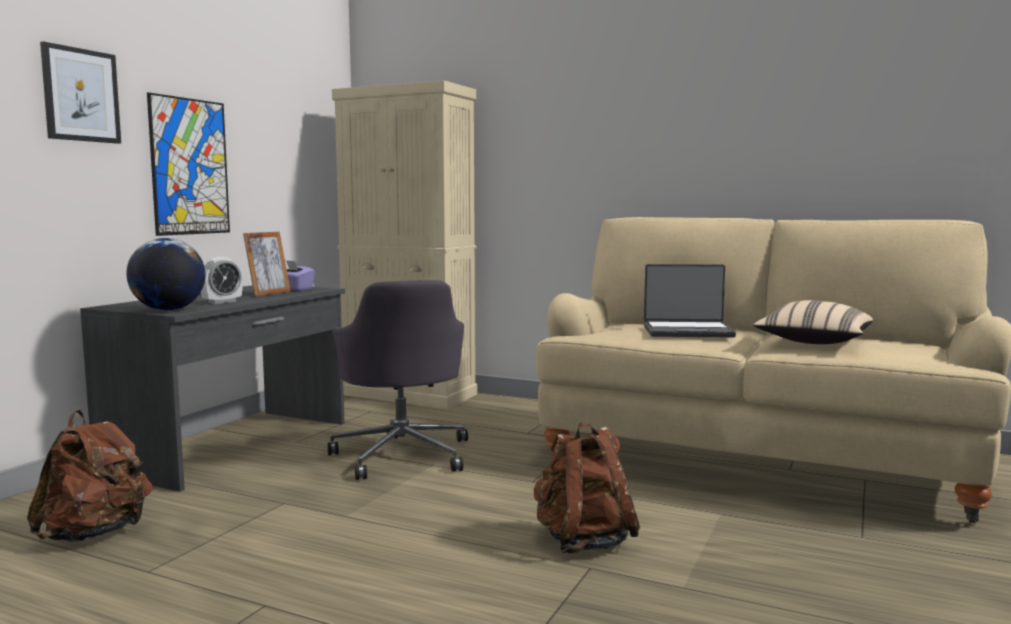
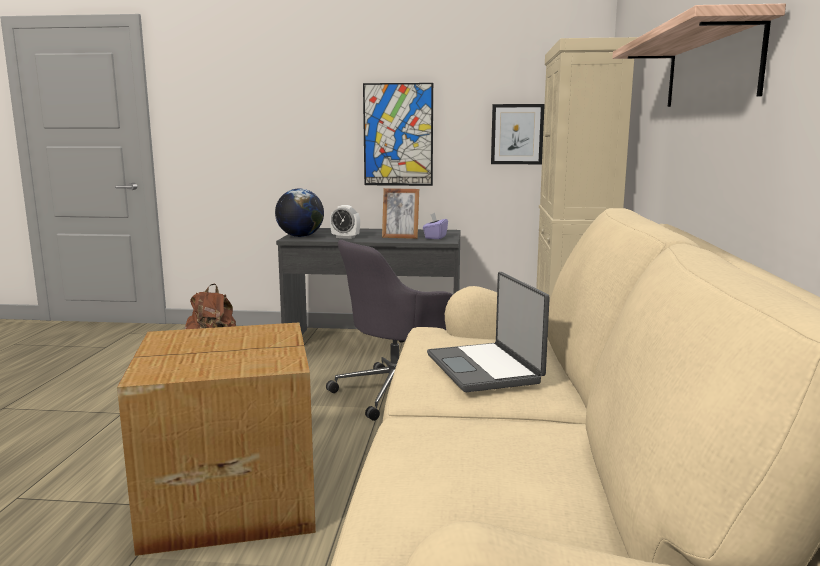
camera: 70 degrees right, 5 degrees up
picture [40,41,121,144] -> picture moved to [491,104,545,164]
brown backpack [534,423,641,553] -> cardboard box [117,323,316,556]
beige pillow [753,300,873,344] -> none
none -> shelf [612,4,786,107]

